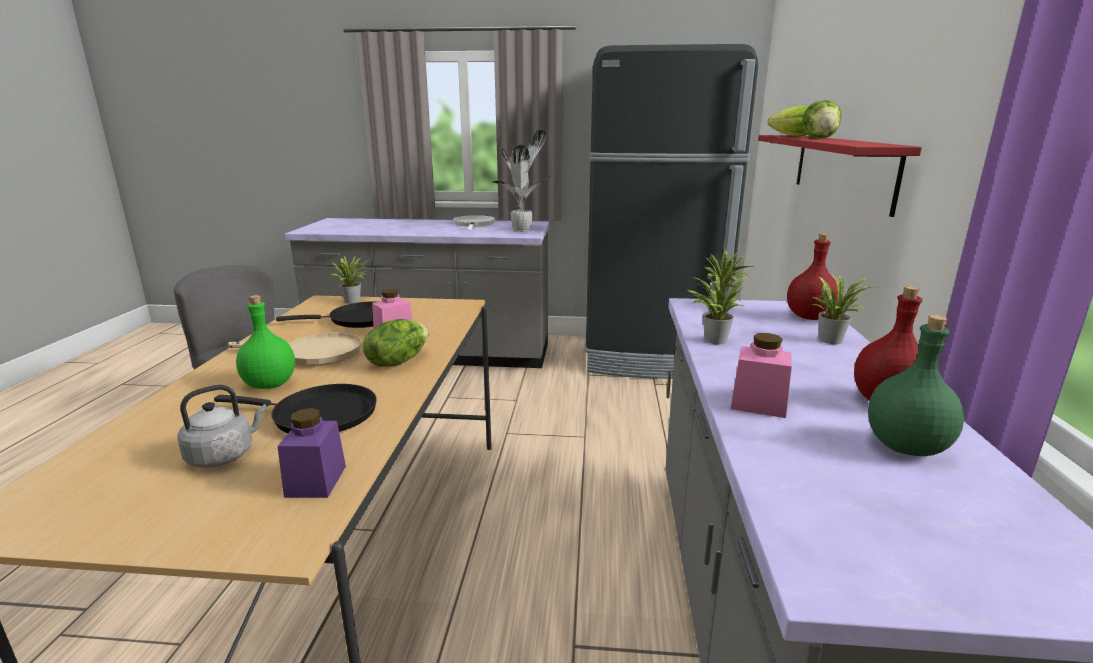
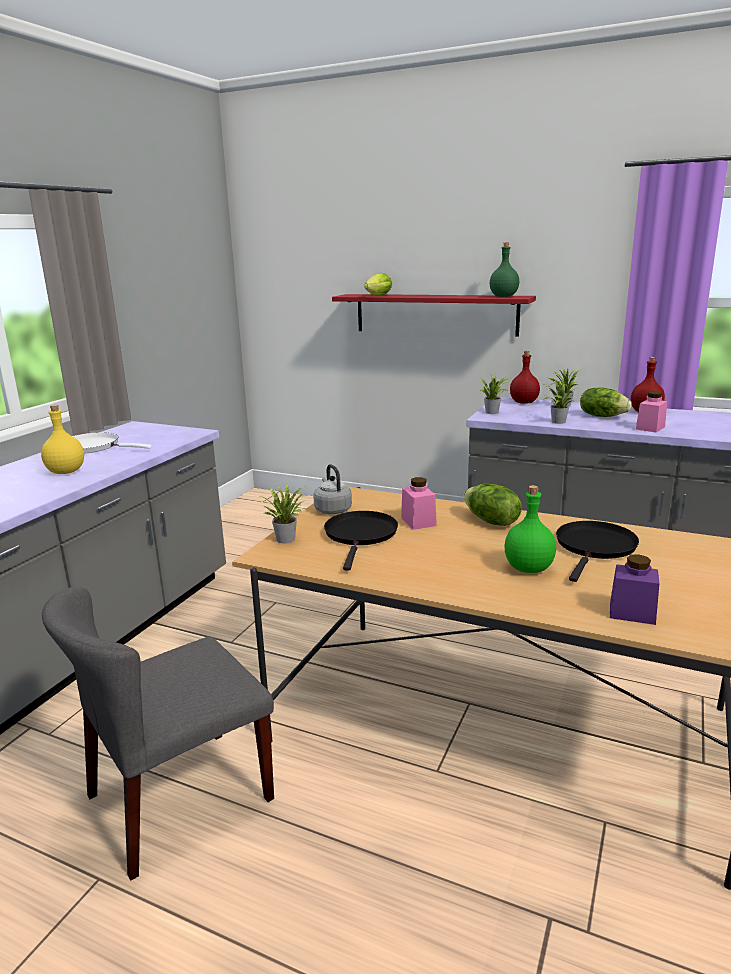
camera: 70 degrees left, 0 degrees up
grey kettle [177,385,267,468] -> grey kettle moved to [313,464,352,514]
beige frying pan [228,332,362,366] -> none
purple jar [278,408,346,498] -> purple jar moved to [610,554,659,625]
potted plant [492,130,552,232] -> none
black fridge [584,44,758,379] -> none
lettuce [802,100,842,139] -> lettuce moved to [580,388,632,417]
green bottle [868,315,964,456] -> green bottle moved to [490,243,519,297]
none -> yellow bottle [41,405,84,474]

